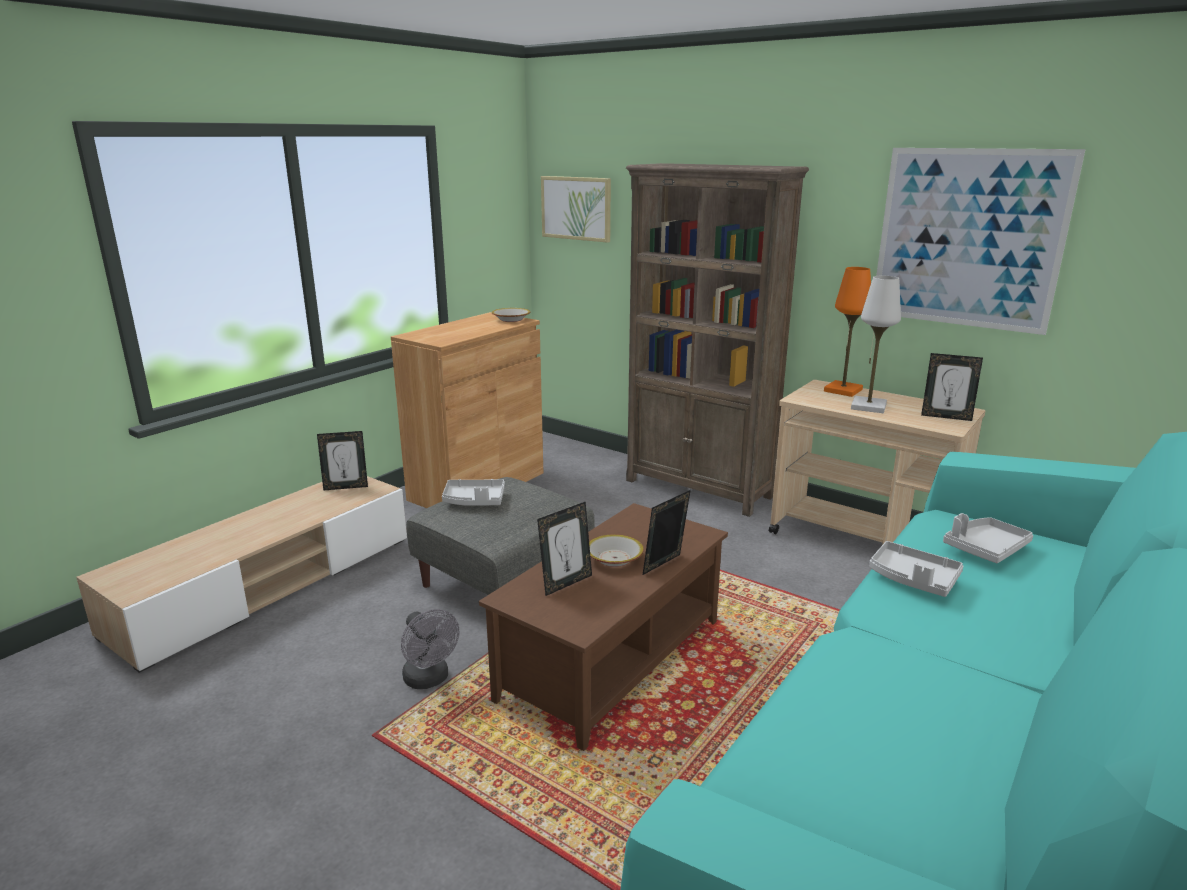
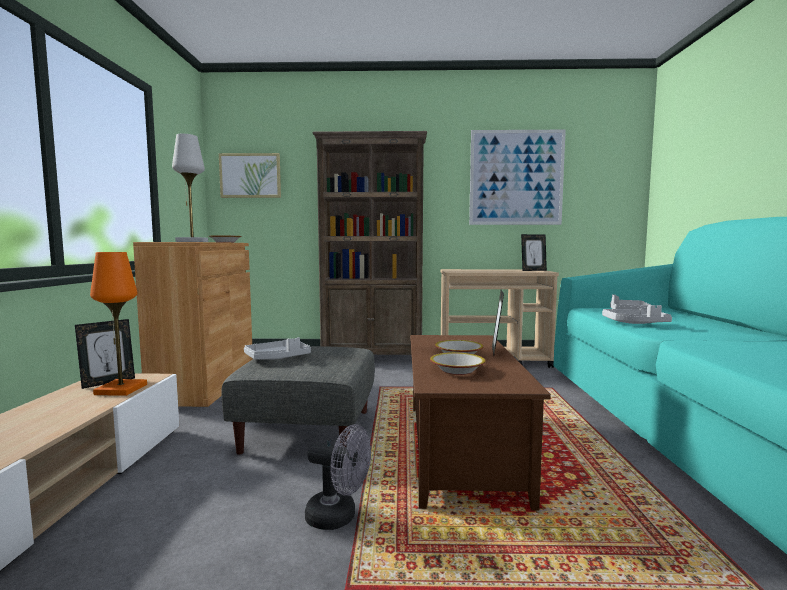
camera: 35 degrees left, 15 degrees down
picture frame [537,501,592,596] -> bowl [430,352,486,375]
orange table lamp [824,267,871,397] -> orange table lamp moved to [90,252,147,396]
white table lamp [851,276,901,413] -> white table lamp moved to [172,134,208,242]

